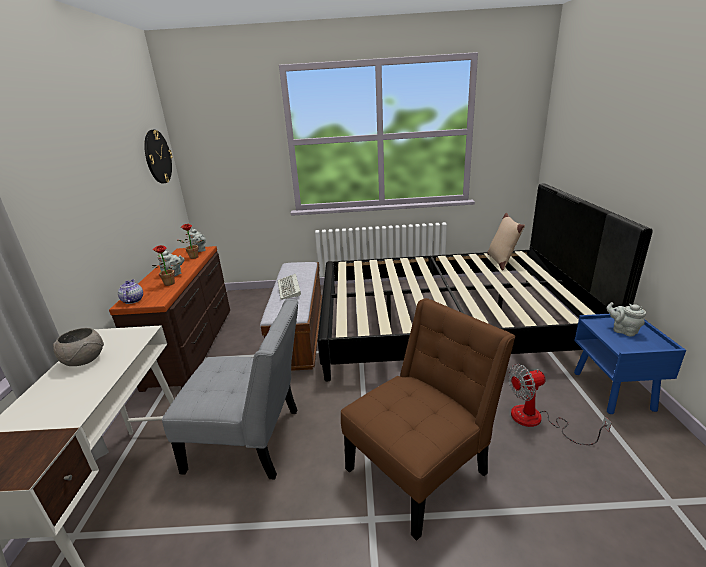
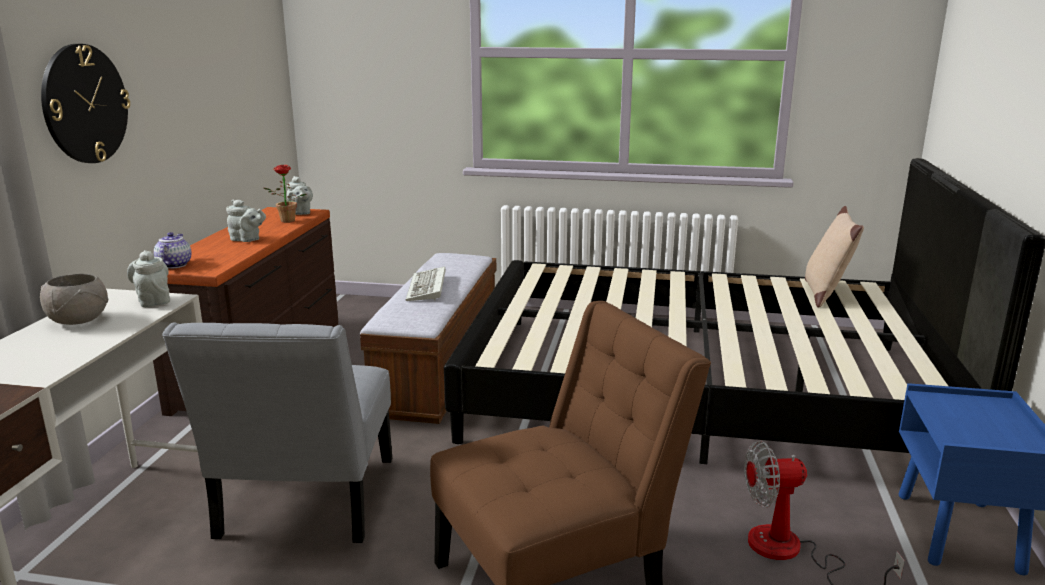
camera: 10 degrees right, 5 degrees down
wall clock [144,130,173,183] -> wall clock moved to [41,44,130,163]
potted plant [152,245,181,286] -> none
grey chair [162,299,298,479] -> grey chair turned 75 degrees clockwise [162,322,392,543]
grey teapot [606,302,646,337] -> grey teapot moved to [127,250,170,307]

